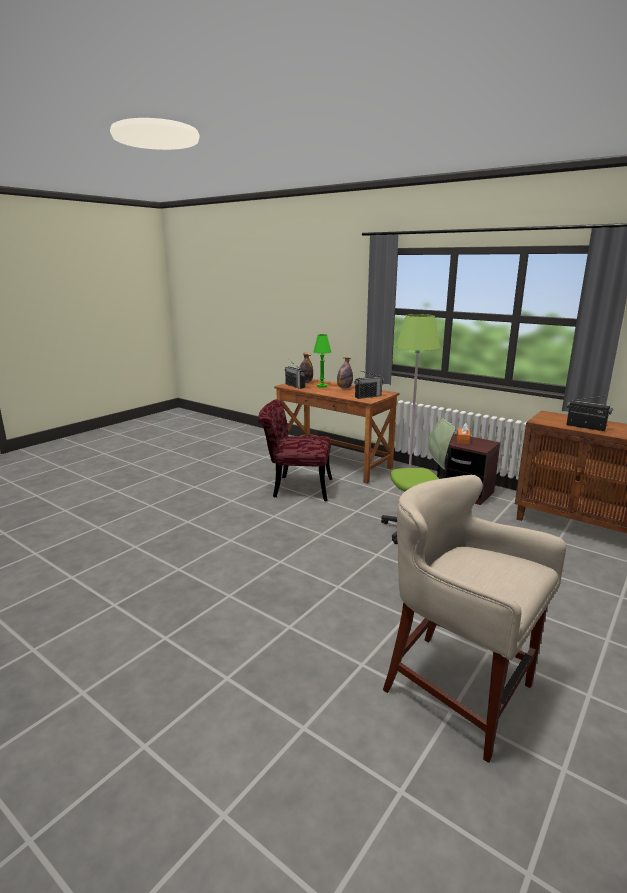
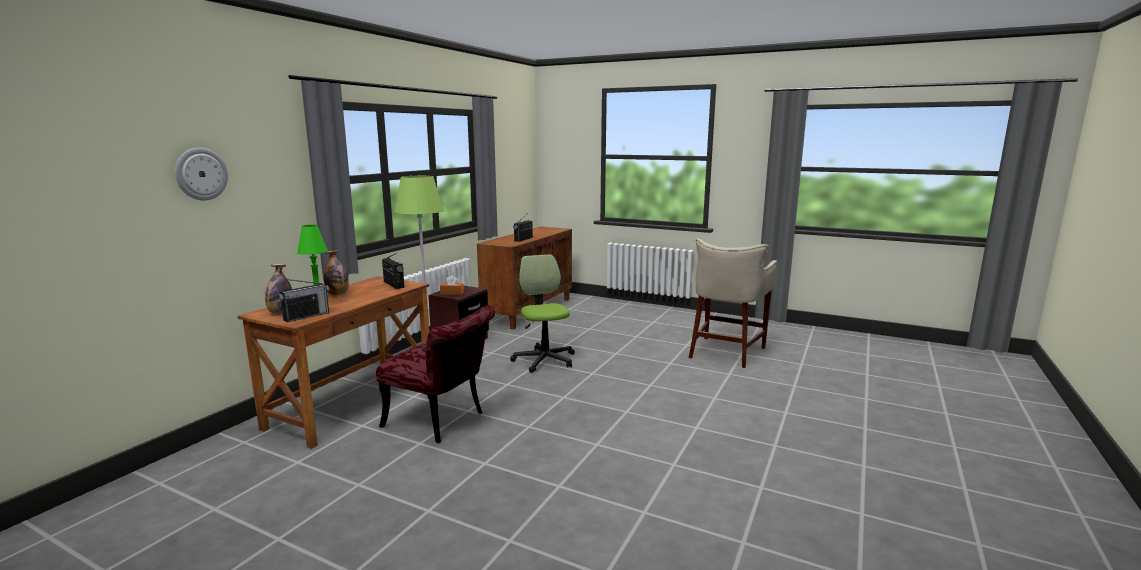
camera: 100 degrees left, 5 degrees down
red chair [258,399,332,501] -> red chair turned 60 degrees counterclockwise [376,305,495,443]
none -> wall clock [175,147,228,200]

